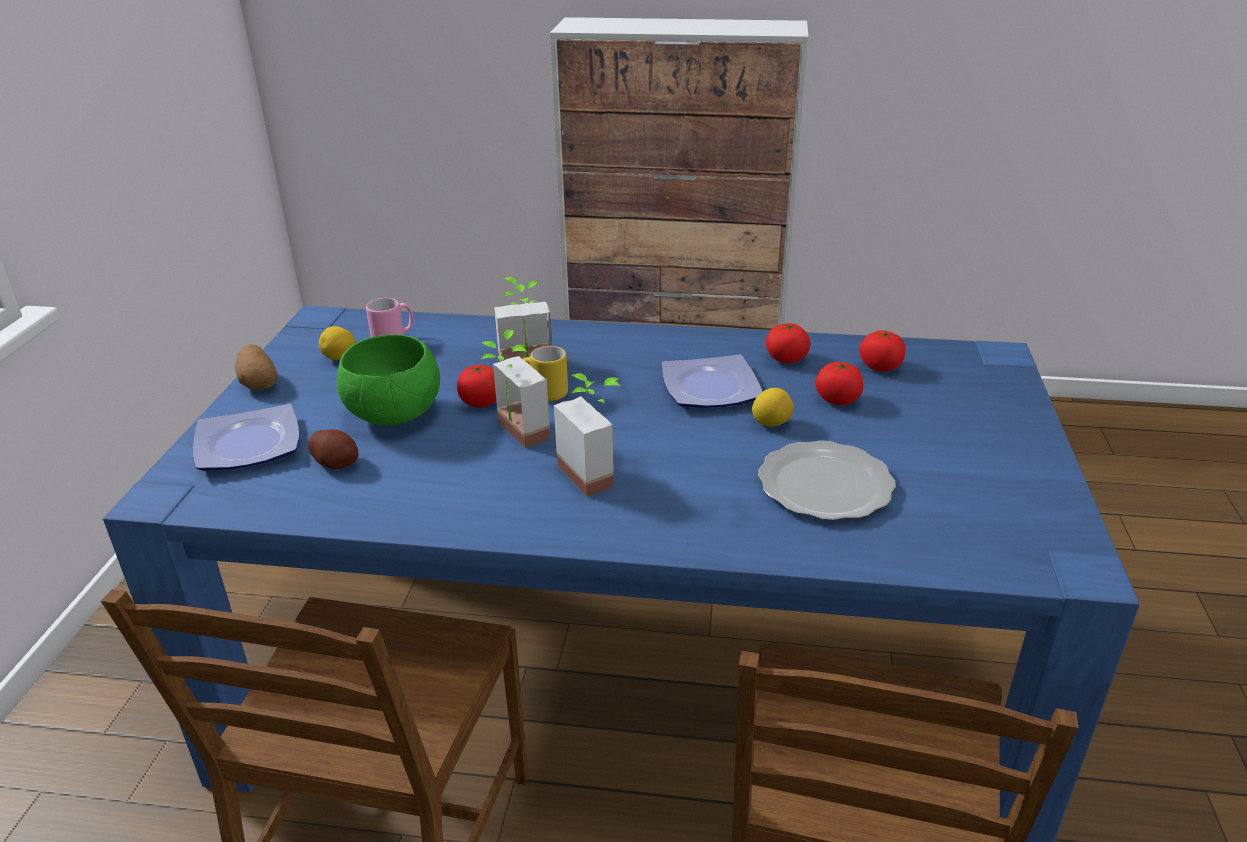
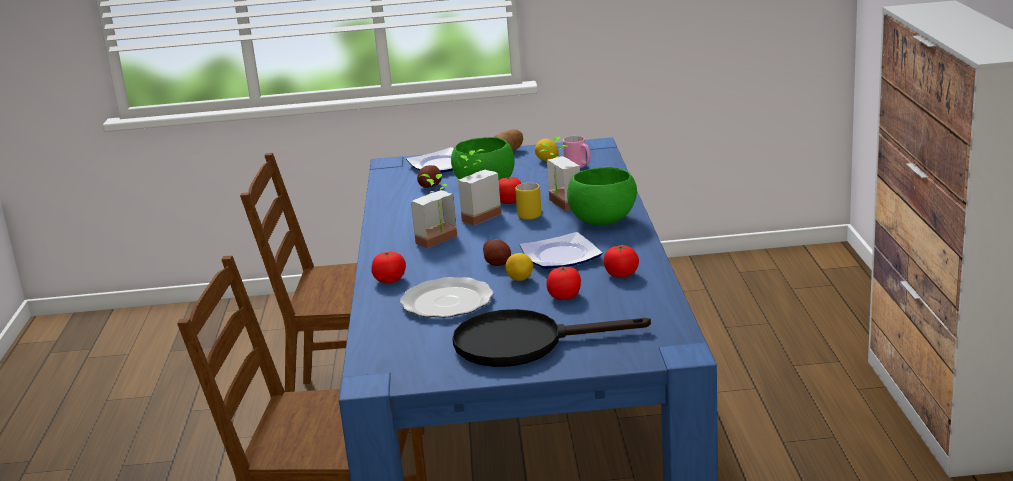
camera: 80 degrees right, 10 degrees down
tomato [859,330,905,372] -> tomato moved to [371,251,406,283]
none -> black frying pan [452,309,651,367]
none -> potato [483,239,511,266]
none -> green bowl [567,167,637,225]

